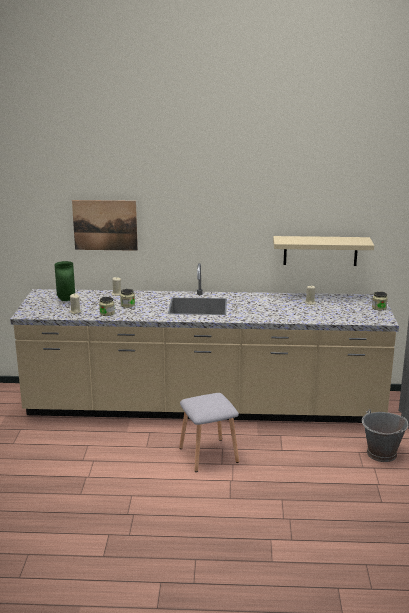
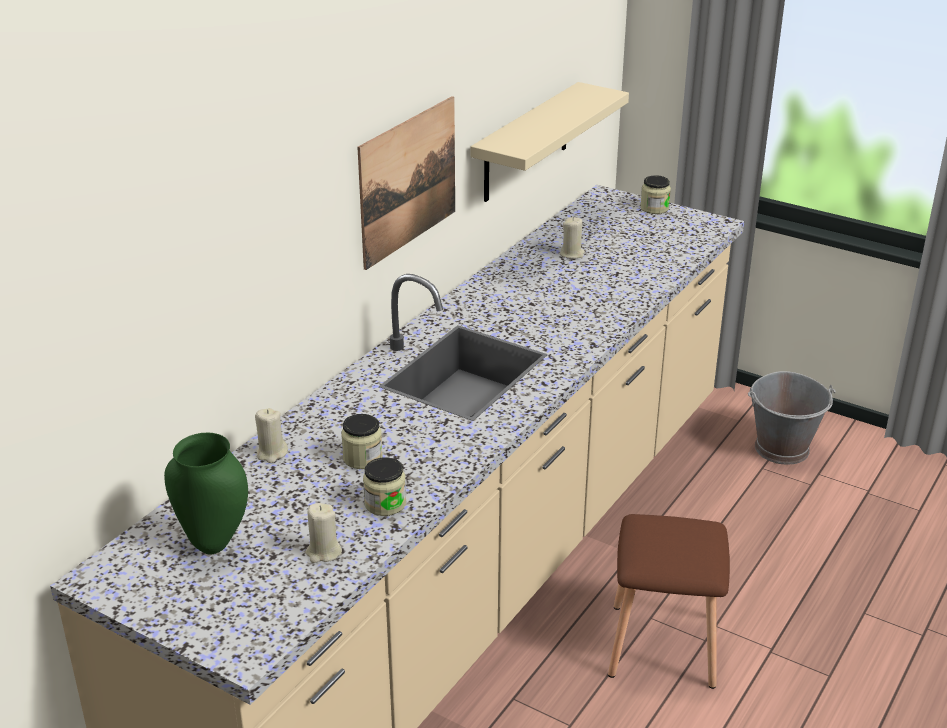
camera: 60 degrees left, 10 degrees up
picture [72,200,138,251] -> picture moved to [357,96,455,270]
grey stool [179,393,239,472] -> brown stool [608,514,730,689]

